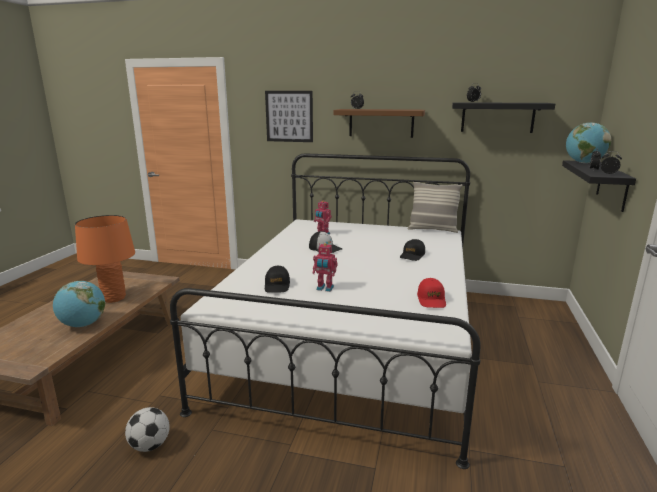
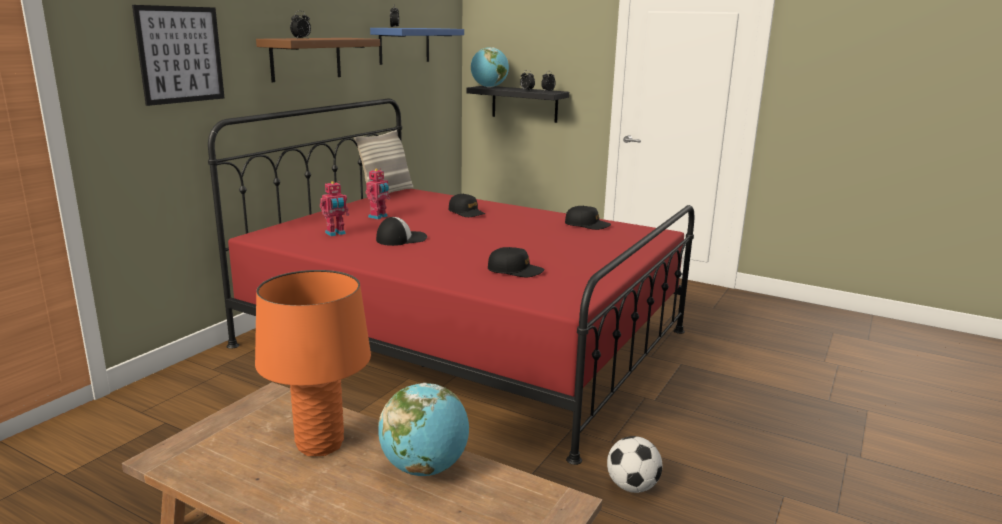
camera: 75 degrees left, 0 degrees up
white bed [170,153,481,469] -> red bed [208,99,694,465]
toy robot [313,243,338,292] -> toy robot moved to [365,168,391,219]
red cap [417,278,446,308] -> black cap [565,206,611,230]
black shelf [452,102,555,133] -> blue shelf [370,28,464,65]

